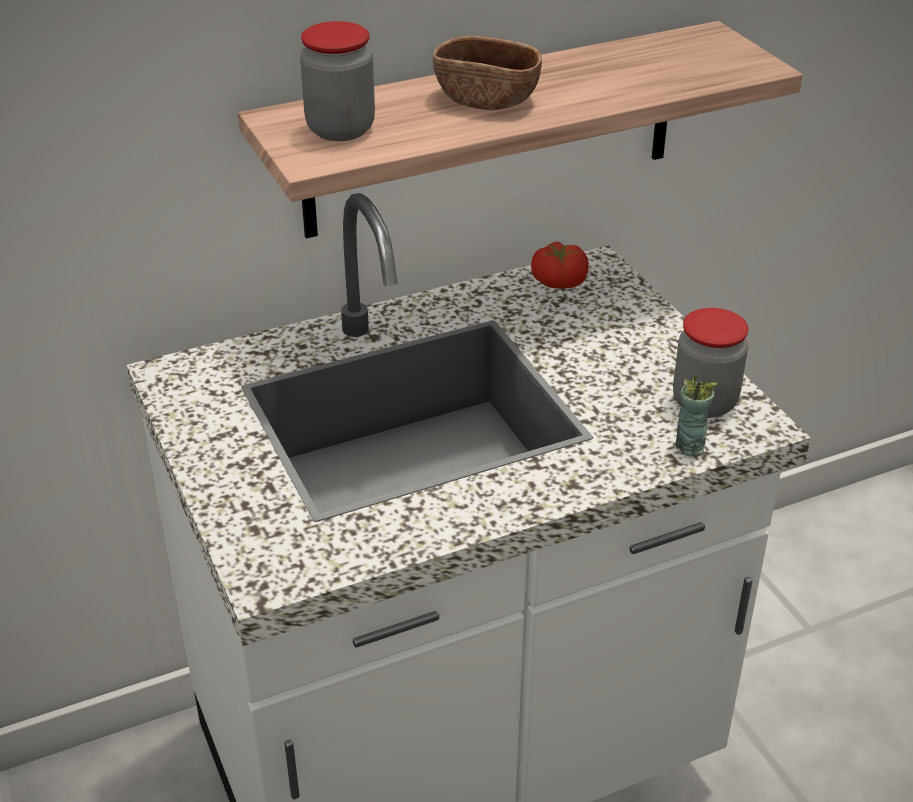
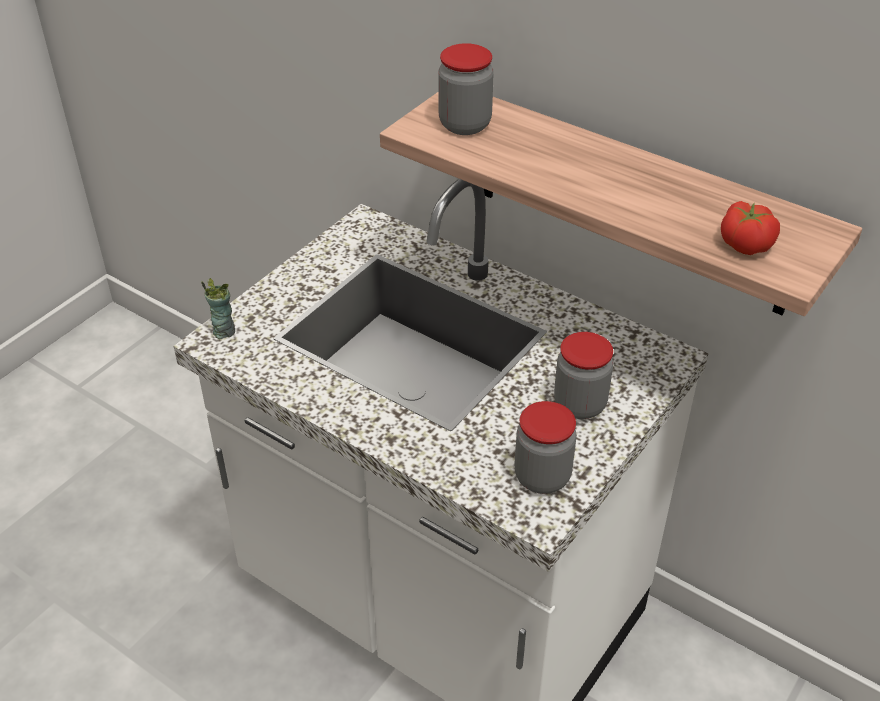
camera: 60 degrees right, 5 degrees up
brown bowl [433,36,542,110] -> none
tomato [531,241,589,288] -> tomato moved to [721,201,780,255]
cup [675,374,718,456] -> cup moved to [201,278,235,339]
none -> jar [554,332,613,419]

